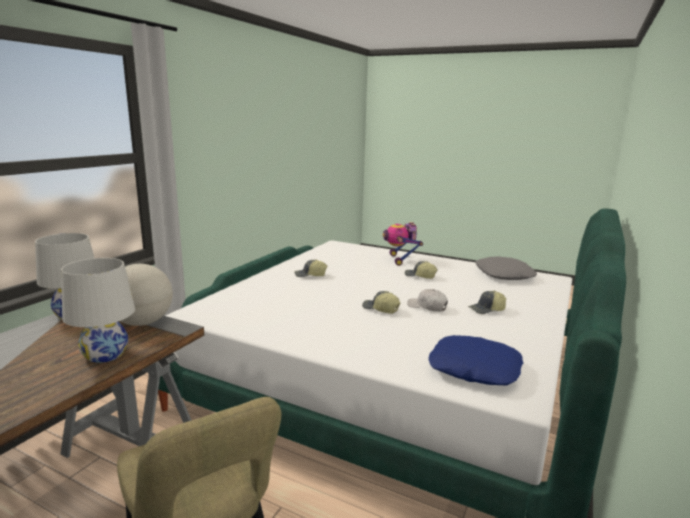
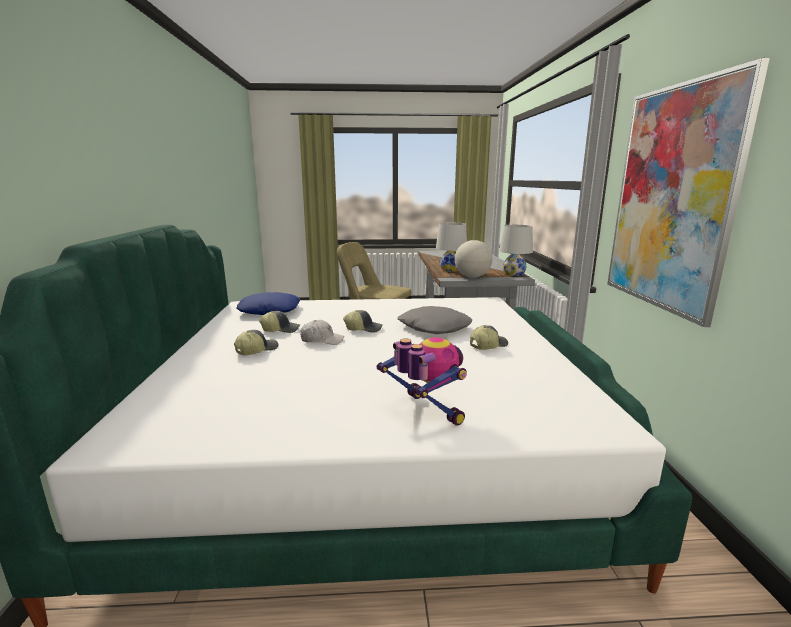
camera: 150 degrees right, 0 degrees up
cap [405,261,438,279] -> cap moved to [259,311,300,333]
grey pillow [475,256,537,280] -> grey pillow moved to [398,306,472,334]
none -> picture [607,58,770,327]

